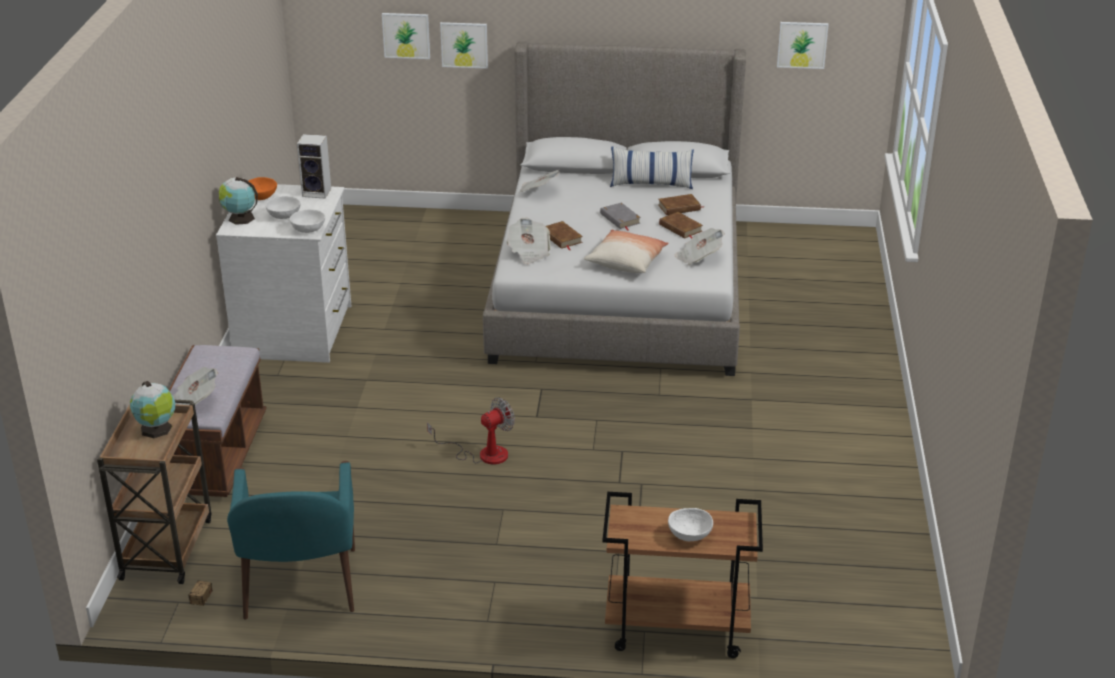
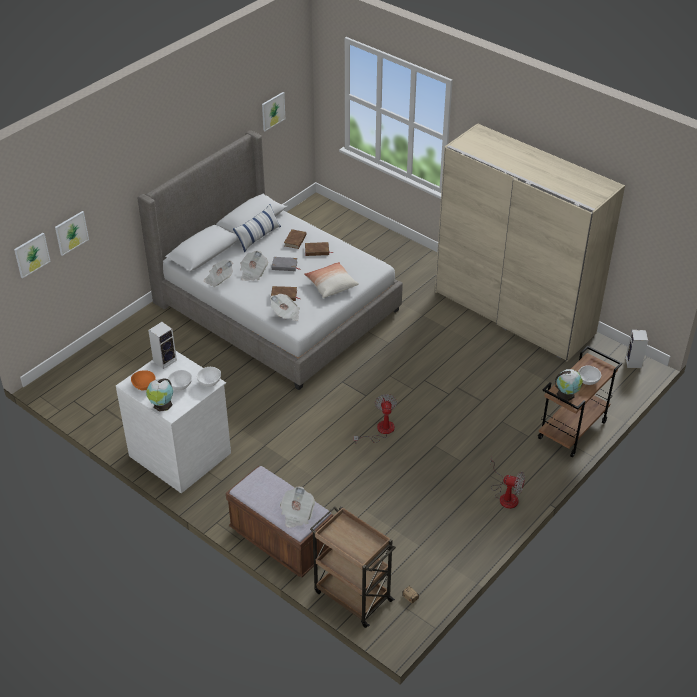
camera: 55 degrees left, 10 degrees up
globe [130,381,175,438] -> globe moved to [555,369,583,401]
turquoise armchair [227,461,355,620] -> none
picture [440,22,488,69] -> picture moved to [14,233,51,278]
newspaper [675,228,725,265] -> newspaper moved to [240,251,268,281]
none -> beige wardrobe [435,123,625,361]
none -> fan [490,457,525,509]
none -> speaker [625,330,648,369]

